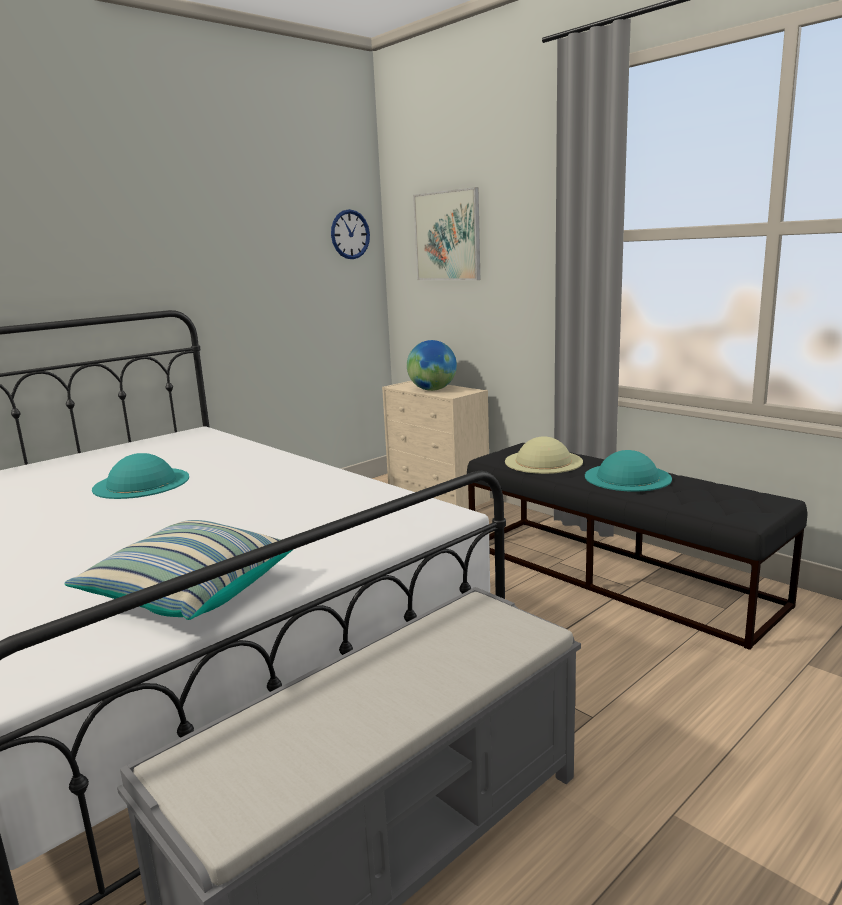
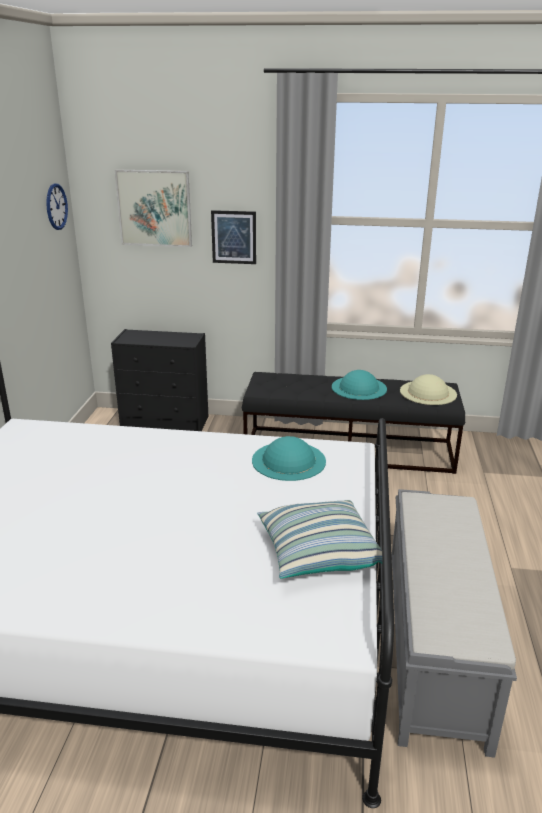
camera: 40 degrees left, 10 degrees up
turquoise hat [92,453,189,499] -> turquoise hat moved to [252,436,326,481]
beige dresser [382,381,490,509] -> black dresser [111,329,209,431]
globe [407,340,457,391] -> none
beige hat [505,436,583,474] -> beige hat moved to [400,374,457,405]
none -> picture [211,210,256,264]

